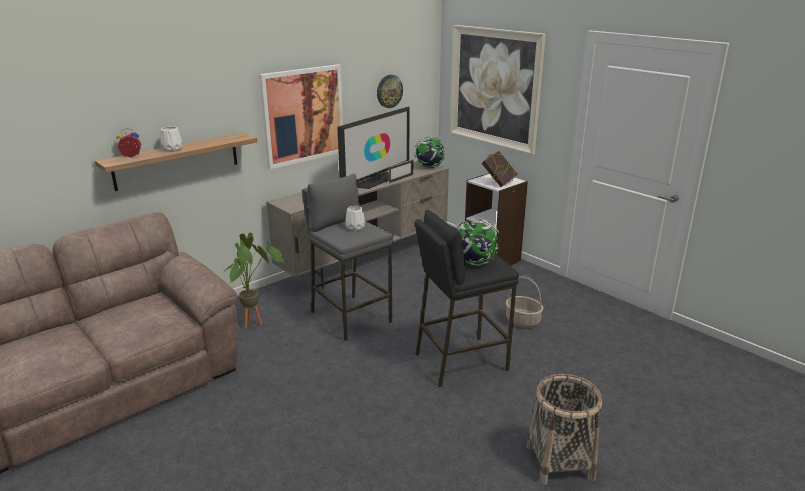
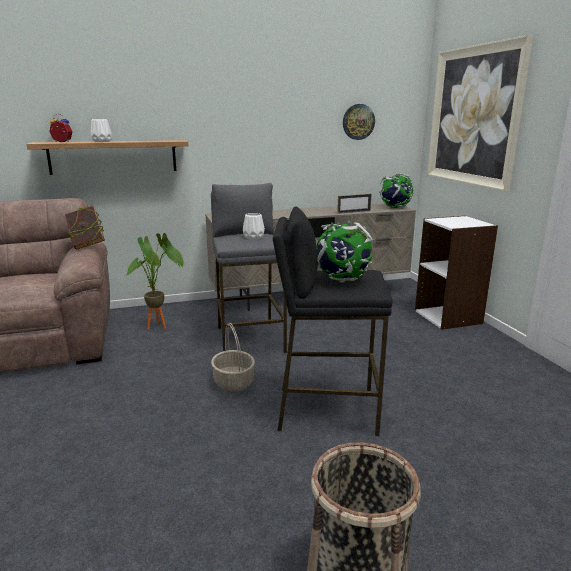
camera: 25 degrees right, 5 degrees down
picture [259,64,343,169] -> none
television [337,106,410,189] -> none
book [482,151,518,187] -> book moved to [65,206,105,250]
basket [505,276,543,328] -> basket moved to [211,323,255,392]

